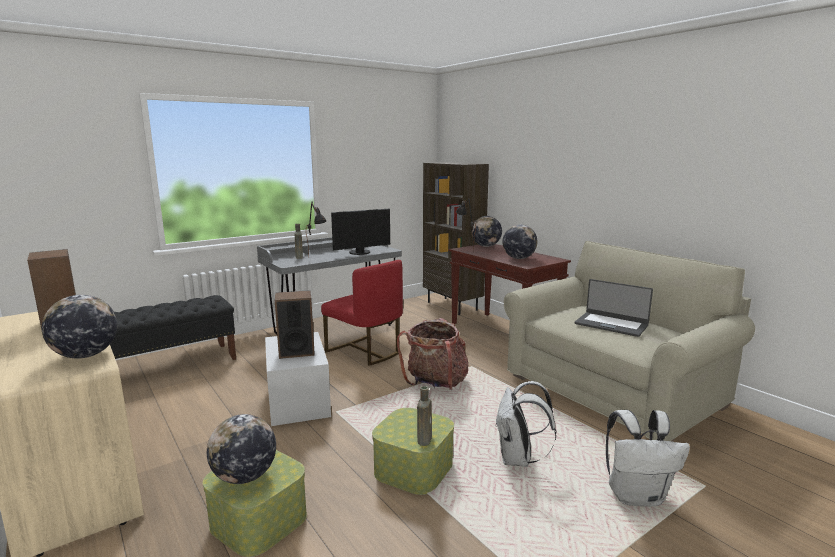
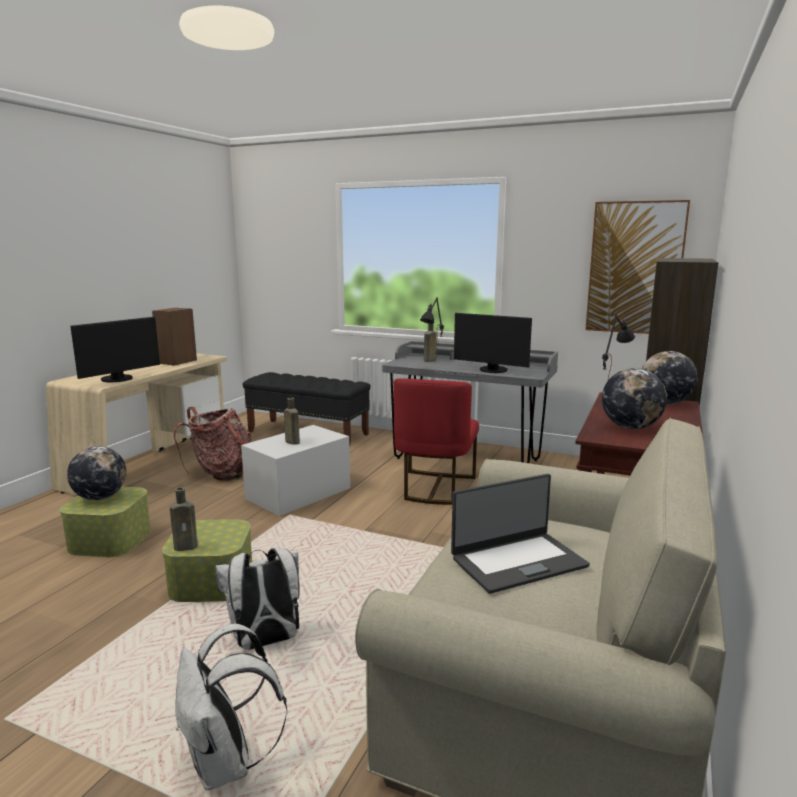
camera: 60 degrees right, 0 degrees up
globe [42,295,117,358] -> monitor [70,317,160,382]
speaker [275,290,315,359] -> brown bottle [284,398,300,445]
backpack [397,318,468,390] -> backpack moved to [173,407,252,481]
laptop [575,279,653,337] -> laptop turned 120 degrees counterclockwise [451,474,590,594]
none -> picture [585,200,690,334]

